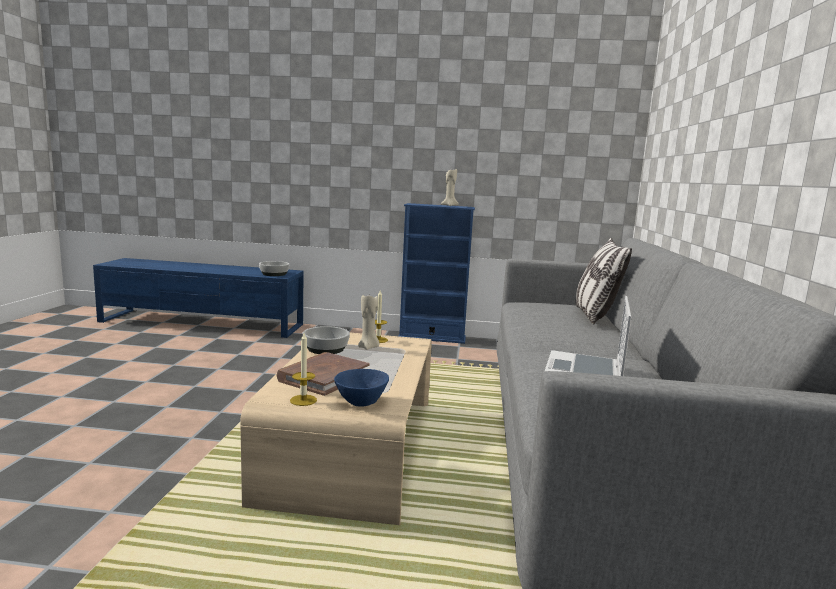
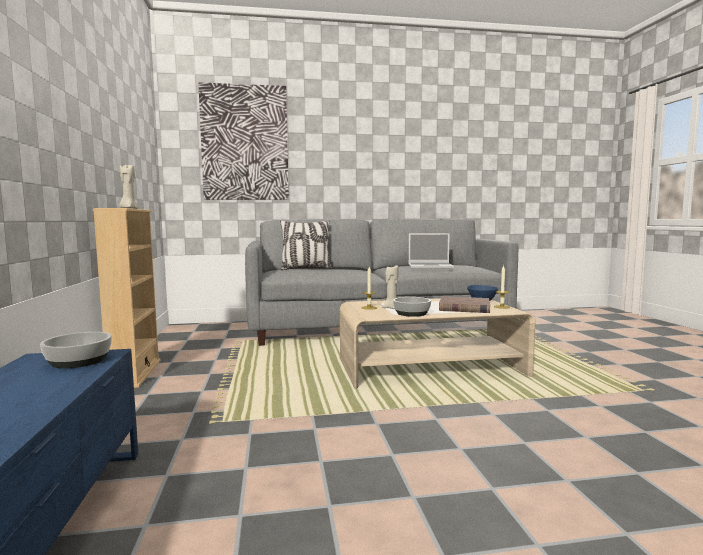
camera: 105 degrees left, 5 degrees down
blue bookcase [398,203,475,344] -> beige bookcase [93,208,161,388]
none -> picture [198,82,289,200]

